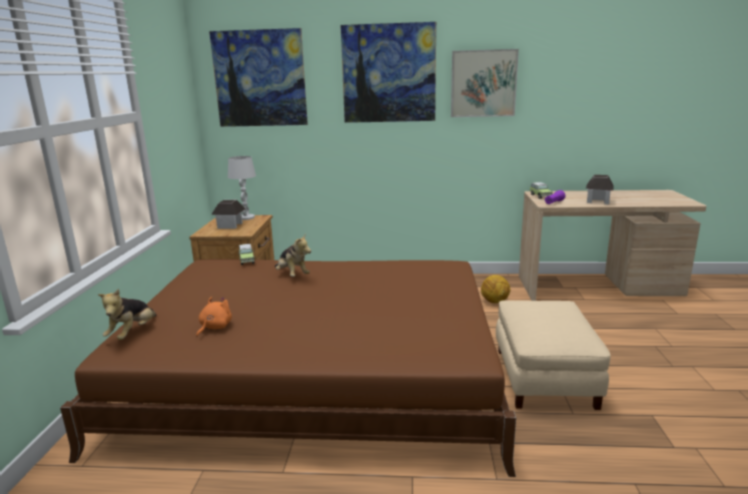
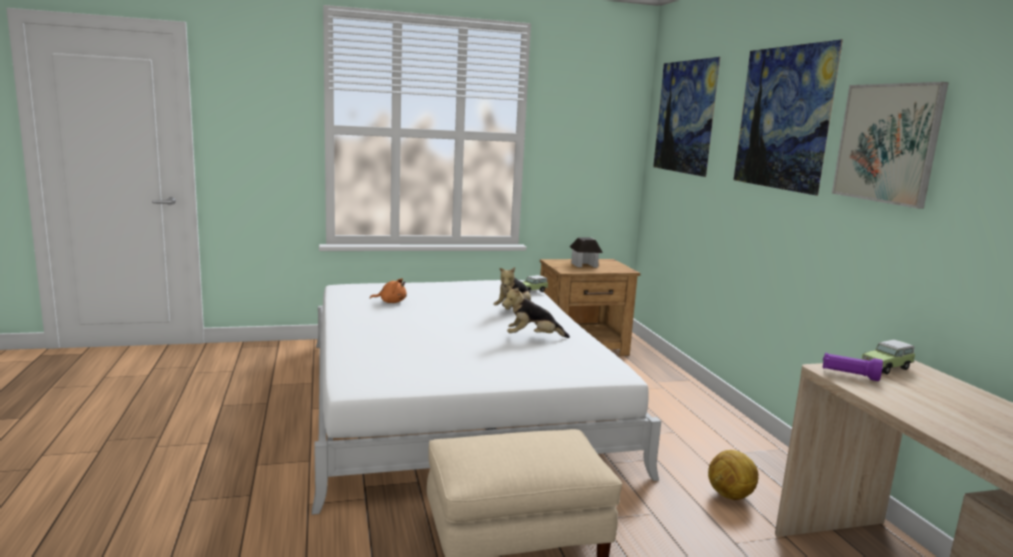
camera: 70 degrees right, 5 degrees down
brown bed [60,259,516,477] -> white bed [312,280,661,515]
plush toy [98,289,156,340] -> plush toy moved to [502,286,570,338]
white table lamp [228,156,256,220] -> none
toy house [586,175,614,204] -> none

